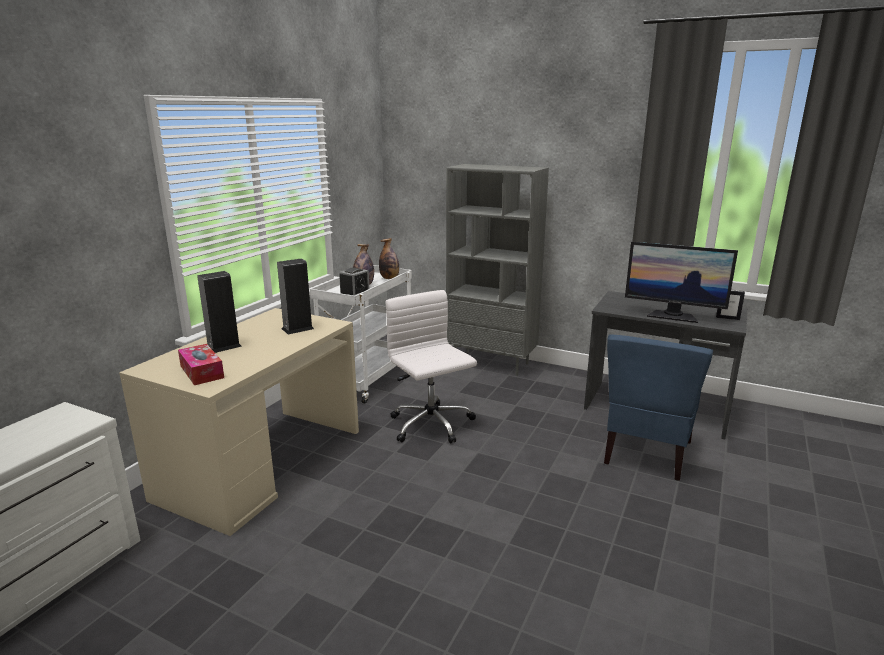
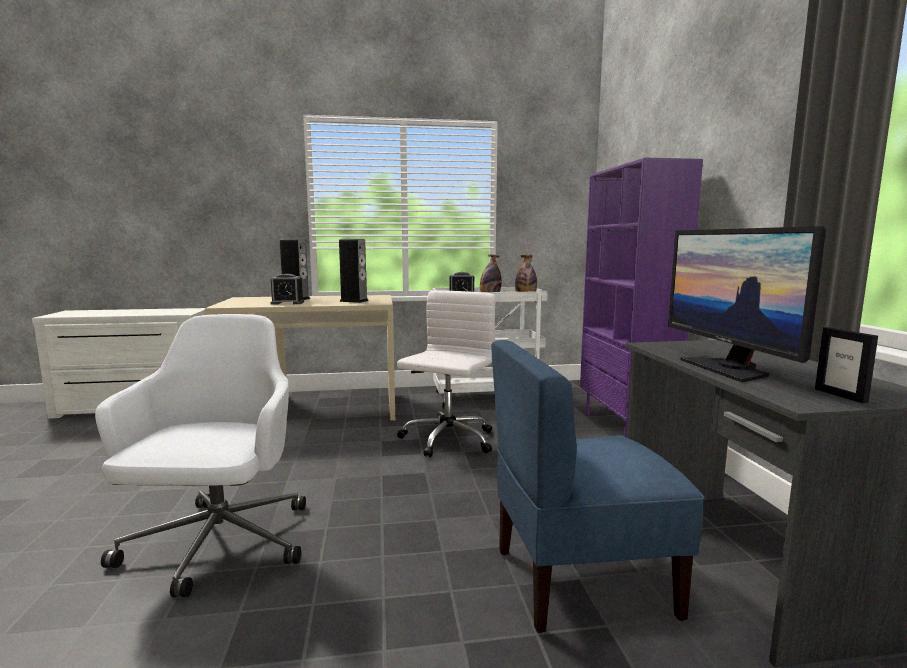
camera: 55 degrees right, 10 degrees down
tissue box [178,344,224,385] -> none
grey bookcase [446,164,549,376] -> purple bookcase [580,157,703,438]
none -> white office chair [95,314,306,597]
none -> alarm clock [270,274,304,305]

